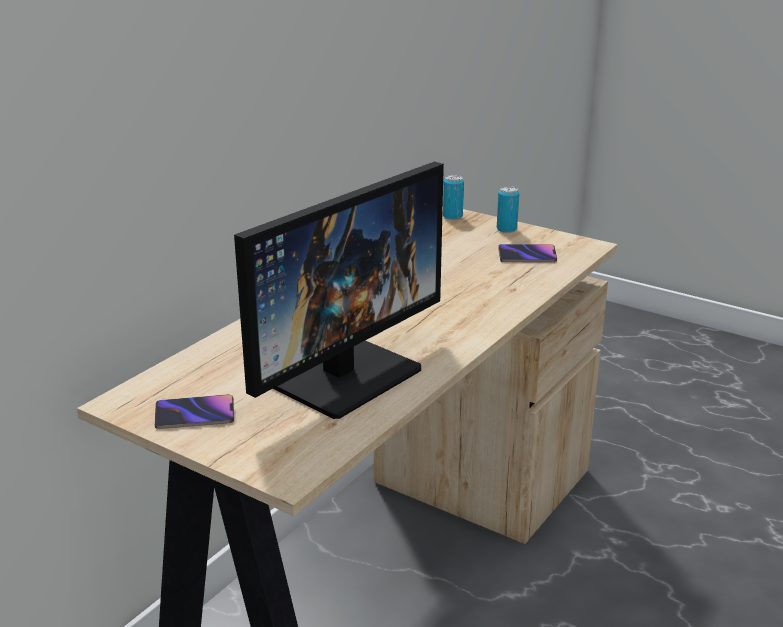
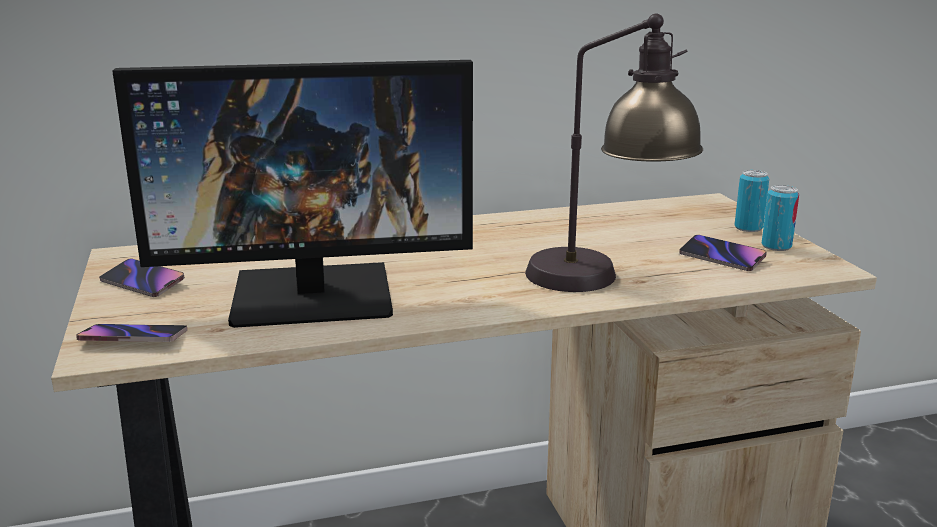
camera: 40 degrees right, 5 degrees down
can [443,175,464,220] -> can moved to [762,185,799,251]
none -> phone [76,324,187,342]
none -> table lamp [525,14,703,292]

